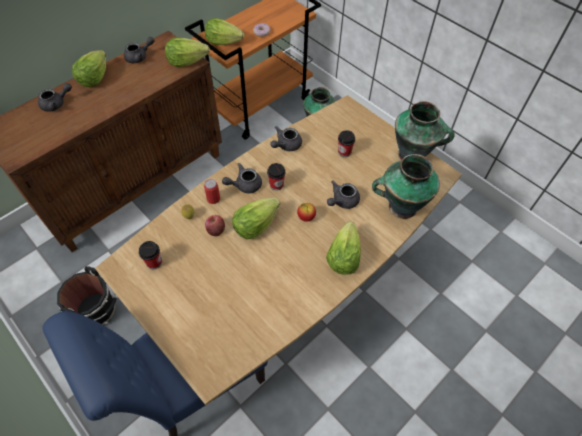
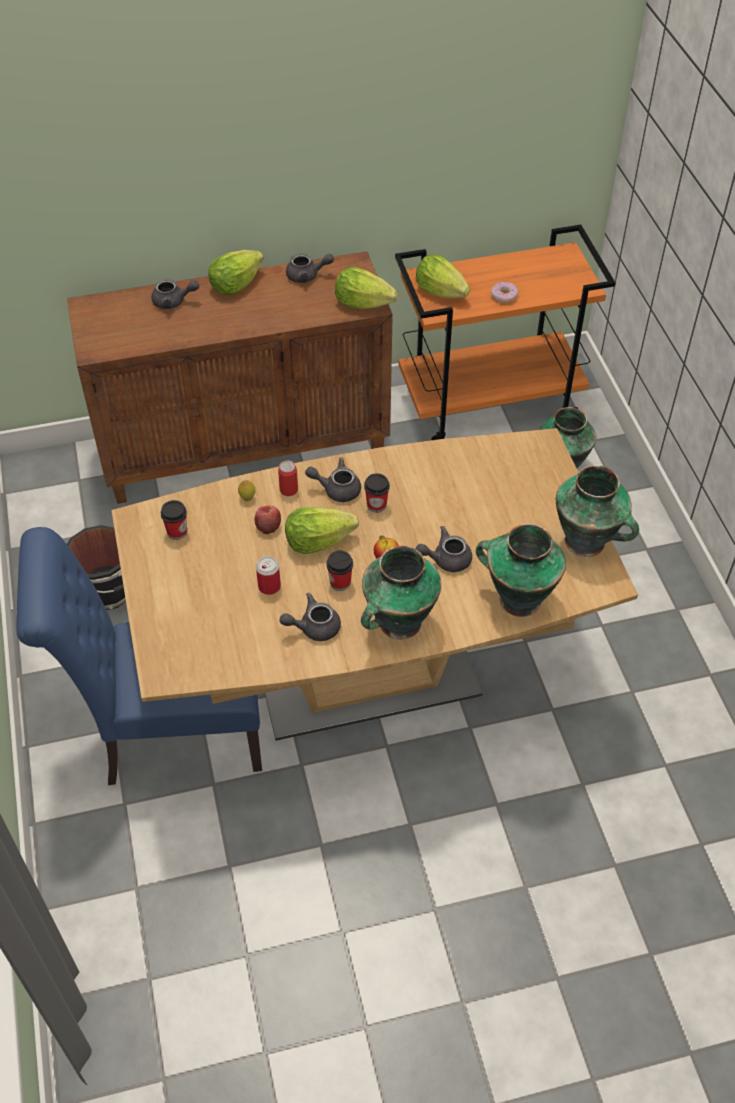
camera: 30 degrees right, 5 degrees down
grey teapot [270,126,302,151] -> grey teapot moved to [280,593,341,641]
lettuce [326,222,361,275] -> vase [361,546,441,640]
cup [338,130,355,157] -> cup moved to [326,551,353,591]
none -> can [256,556,281,595]

